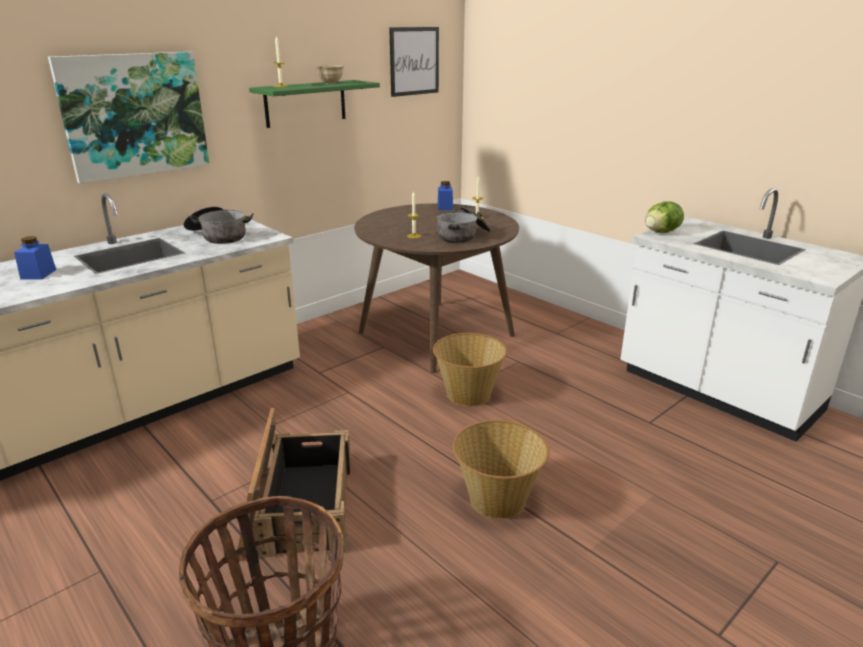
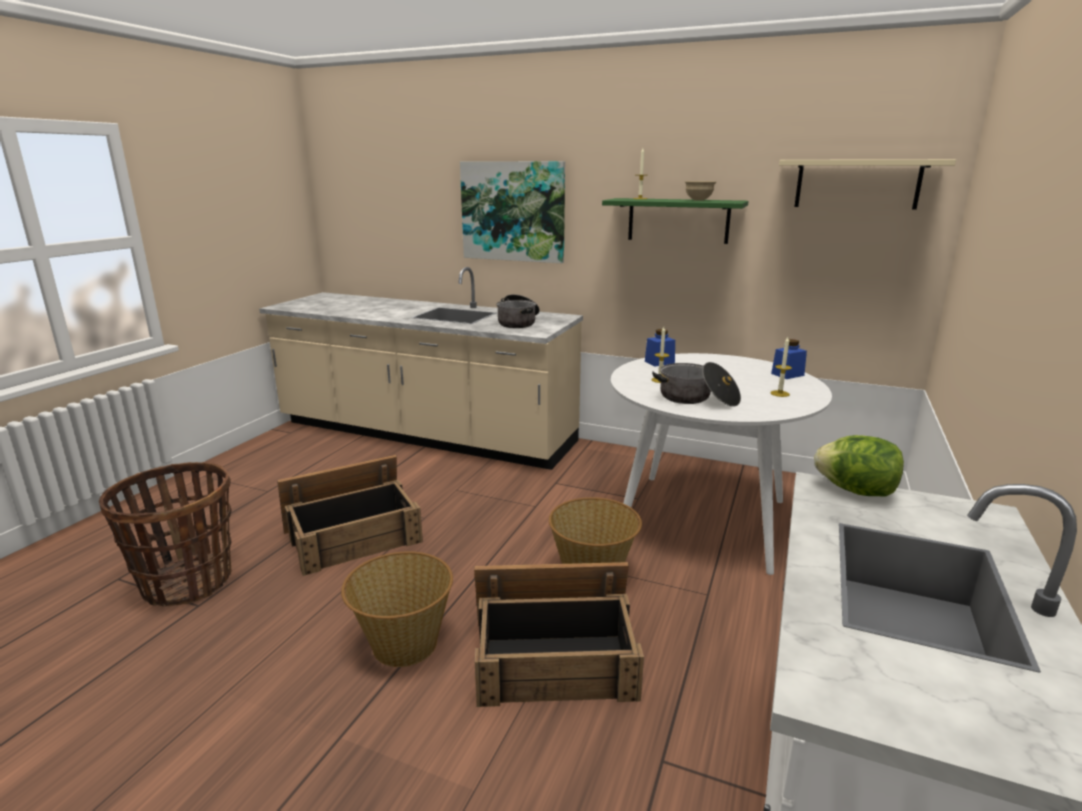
camera: 65 degrees right, 5 degrees down
blue jar [14,236,56,279] -> blue jar moved to [645,329,675,367]
brown dining table [354,203,519,373] -> white dining table [611,353,832,575]
picture [389,27,439,97] -> beige shelf [779,159,956,210]
none -> crate [474,562,644,707]

